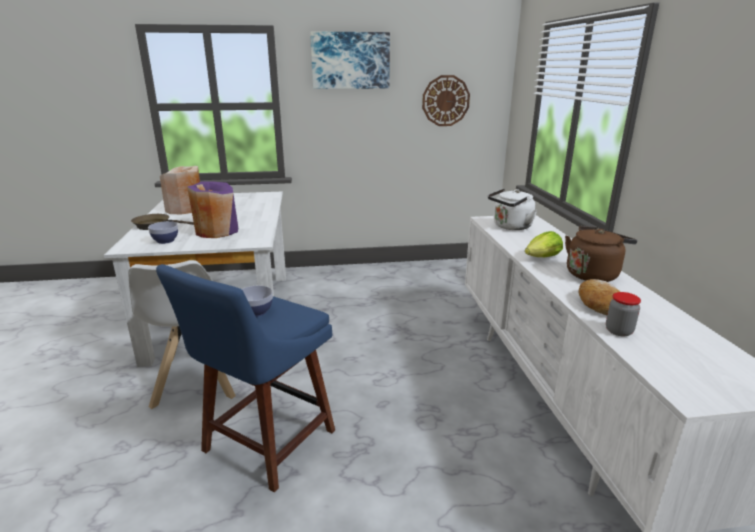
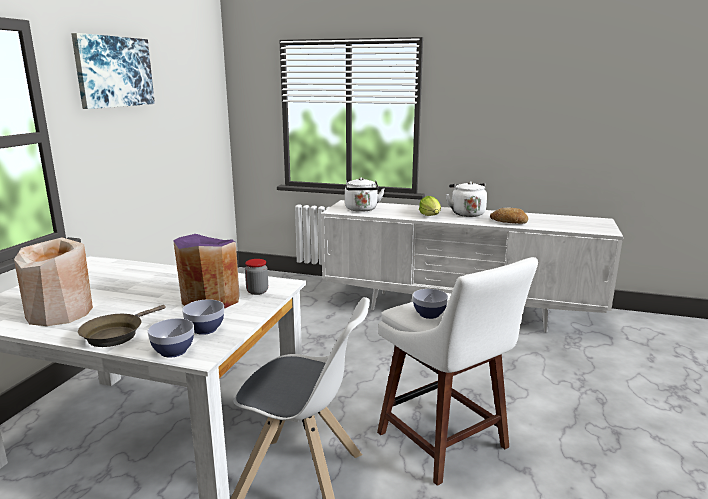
camera: 65 degrees left, 5 degrees down
blue stool [156,264,335,493] -> white stool [377,257,538,486]
wall clock [422,75,470,126] -> none
brown kettle [565,226,637,282] -> white kettle [446,181,487,217]
jar [606,292,641,337] -> jar moved to [245,259,268,295]
none -> bowl [148,318,194,358]

